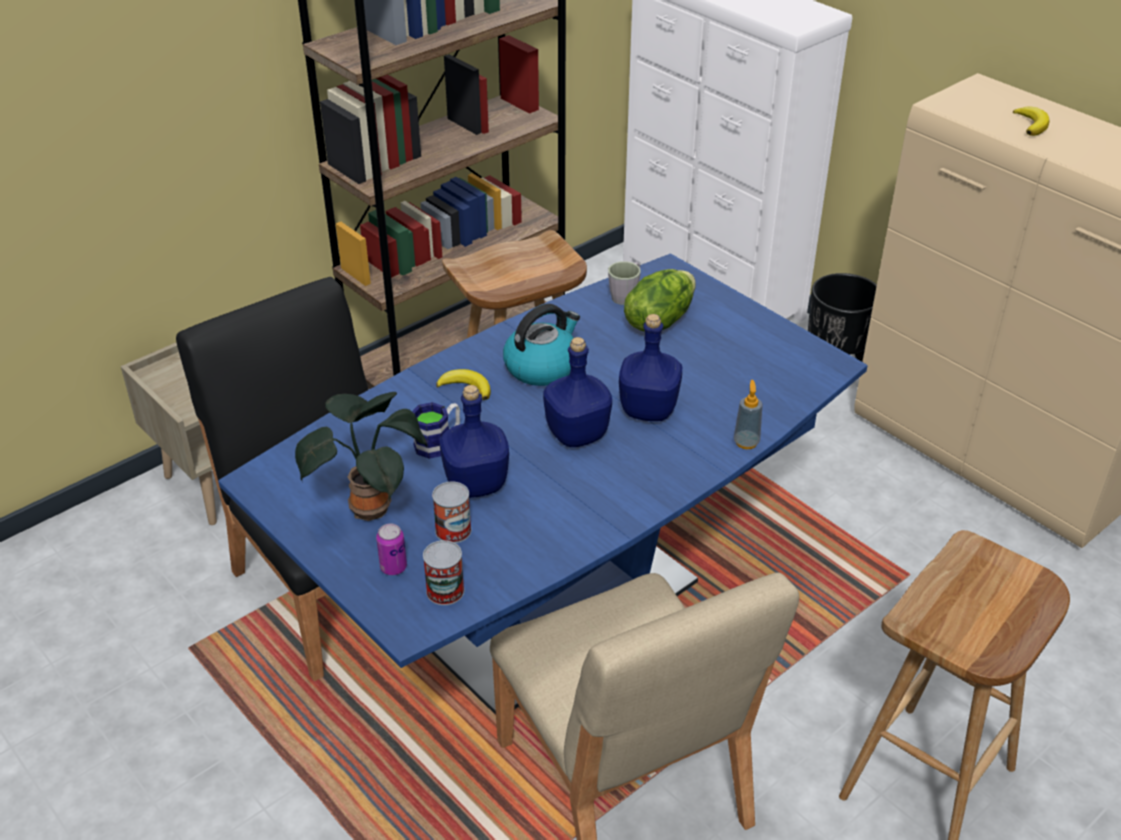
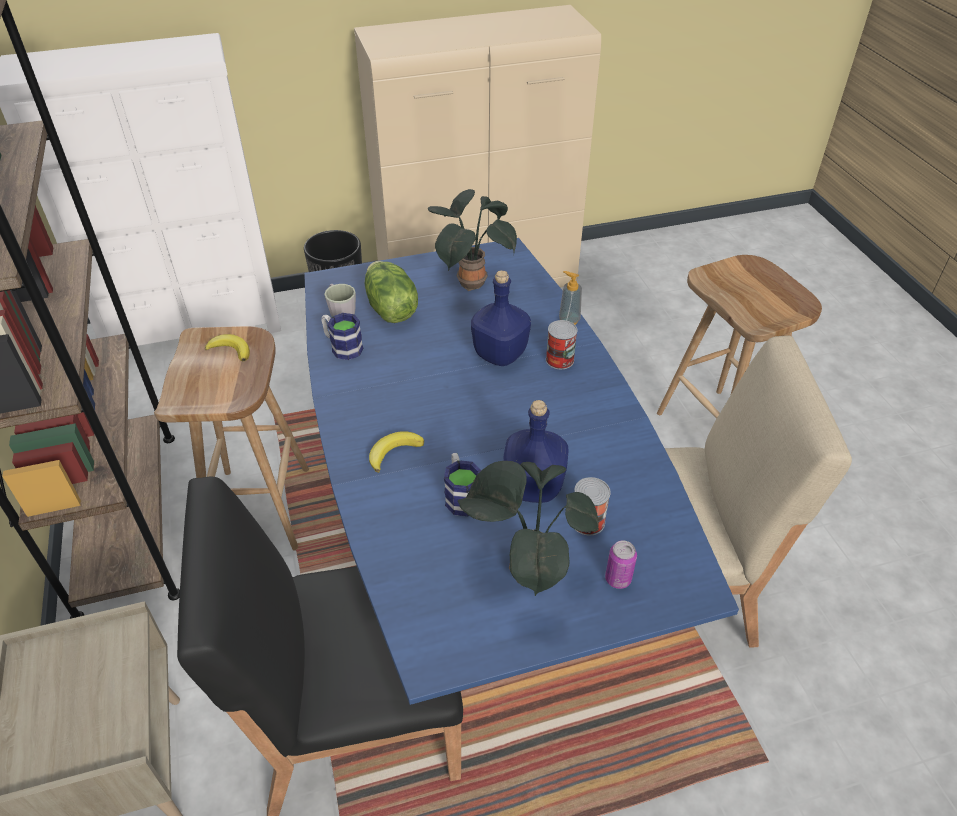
camera: 65 degrees left, 5 degrees up
can [423,540,464,605] -> can moved to [546,320,577,369]
kettle [503,304,580,386] -> none
blue bottle [543,337,612,447] -> none
banana [1013,107,1049,136] -> banana moved to [205,334,250,362]
none -> mug [321,313,363,360]
none -> potted plant [428,189,517,291]

